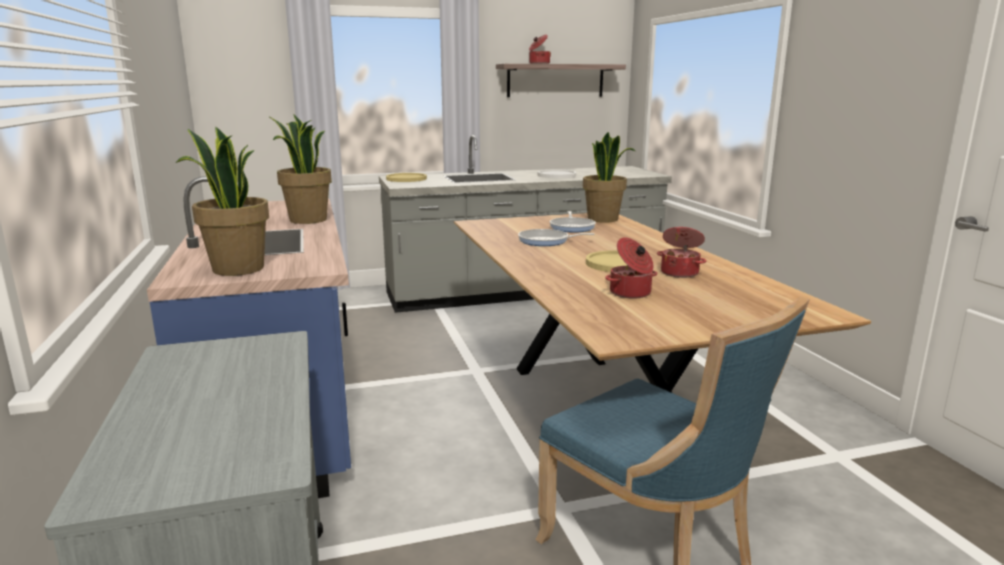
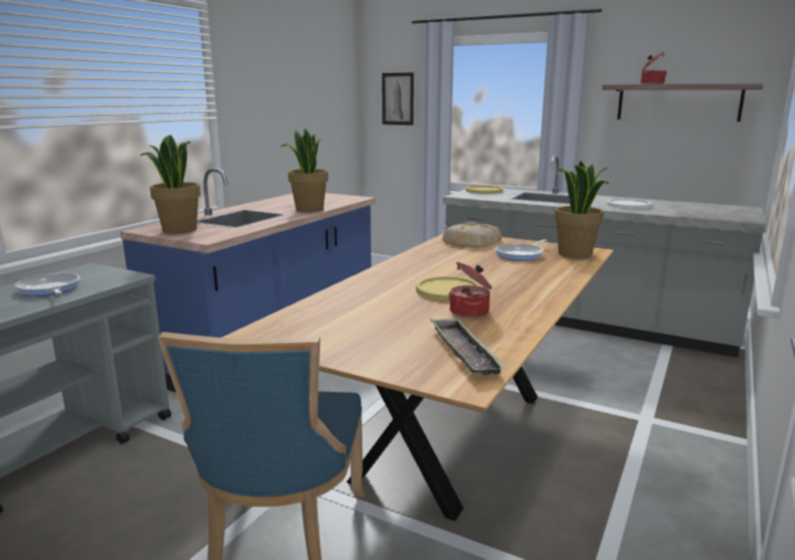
camera: 45 degrees right, 0 degrees up
frying pan [518,229,594,246] -> frying pan moved to [15,273,80,296]
cooking pot [605,237,657,299] -> none
none -> picture [382,72,414,125]
none -> tray [431,318,507,375]
none -> bread [442,222,502,248]

